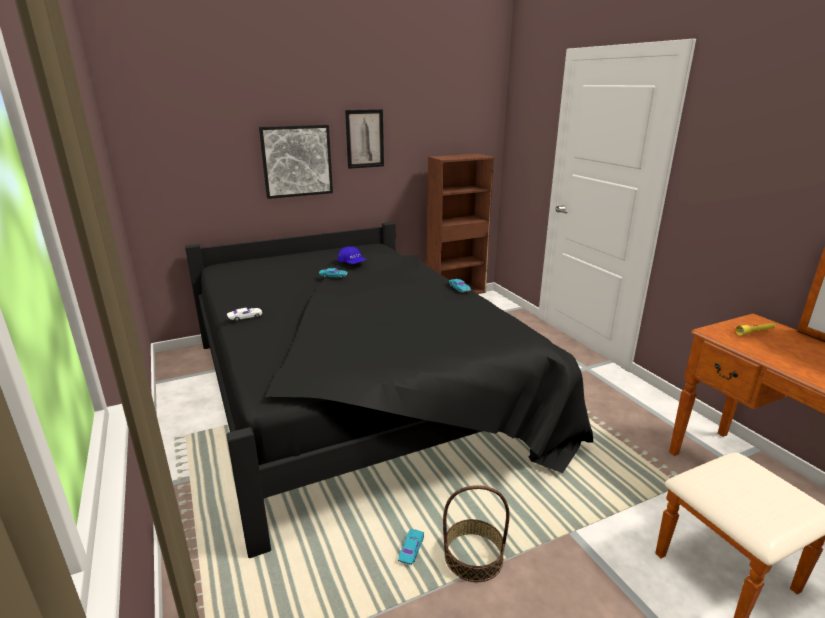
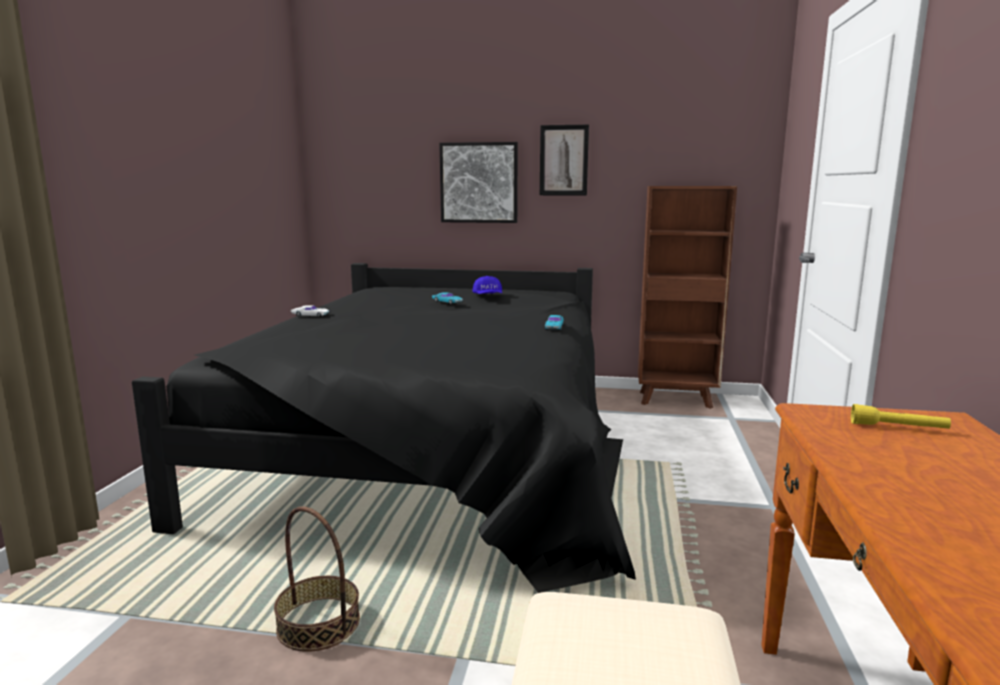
camera: 35 degrees right, 10 degrees down
turquoise toy car [398,529,424,565] -> none

